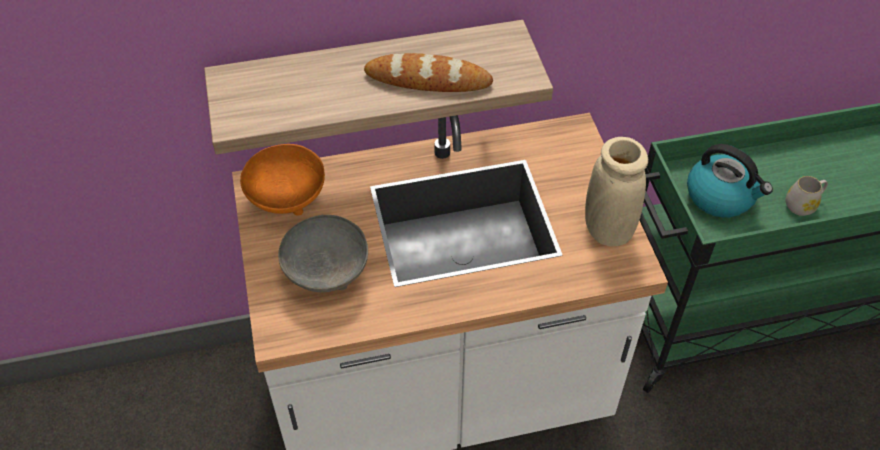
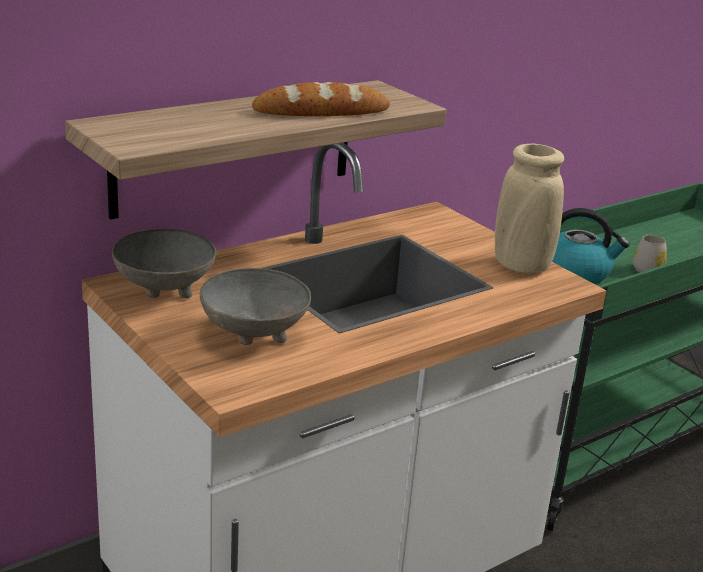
camera: 25 degrees left, 25 degrees down
orange bowl [240,144,325,216] -> grey bowl [112,229,216,298]

